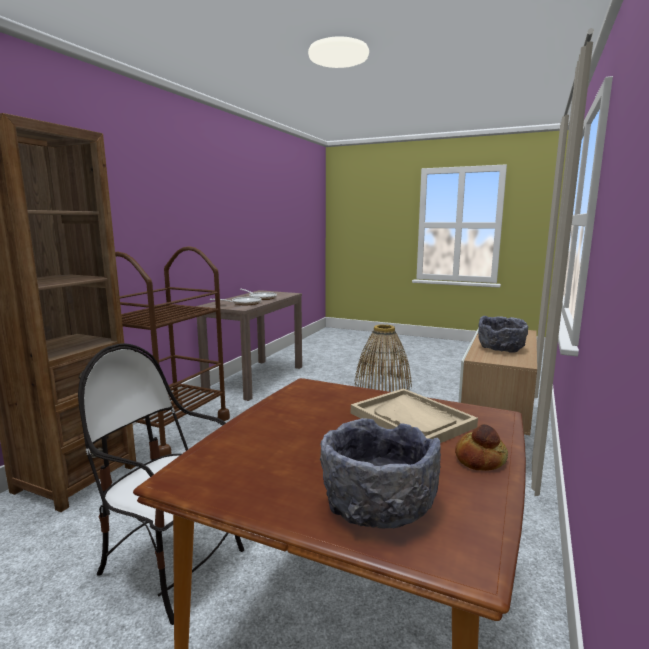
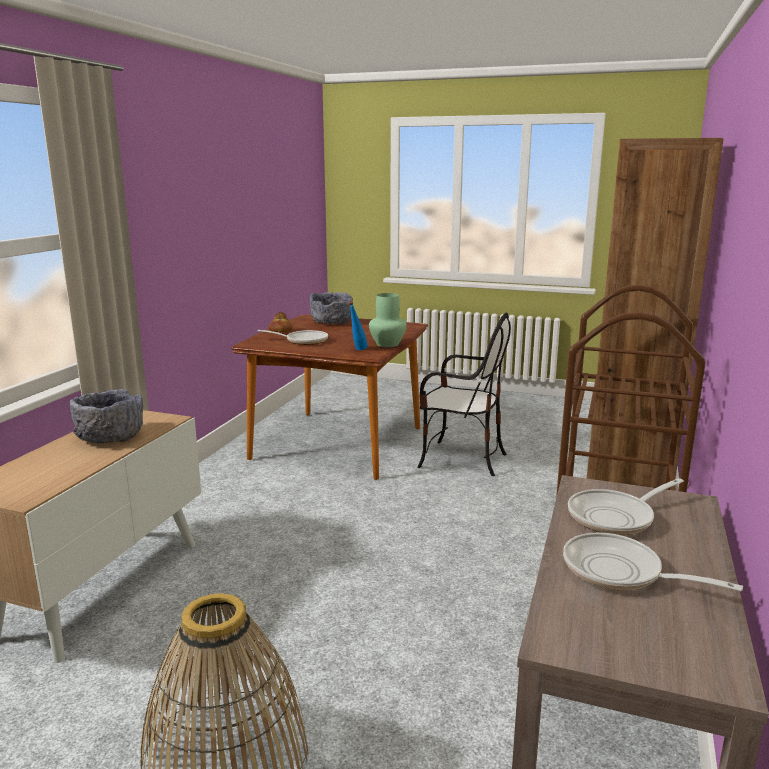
camera: 175 degrees right, 5 degrees up
beige tray [351,388,478,443] -> frying pan [257,330,328,345]
none -> blue bottle [349,301,368,350]
none -> green vase [369,293,407,347]

